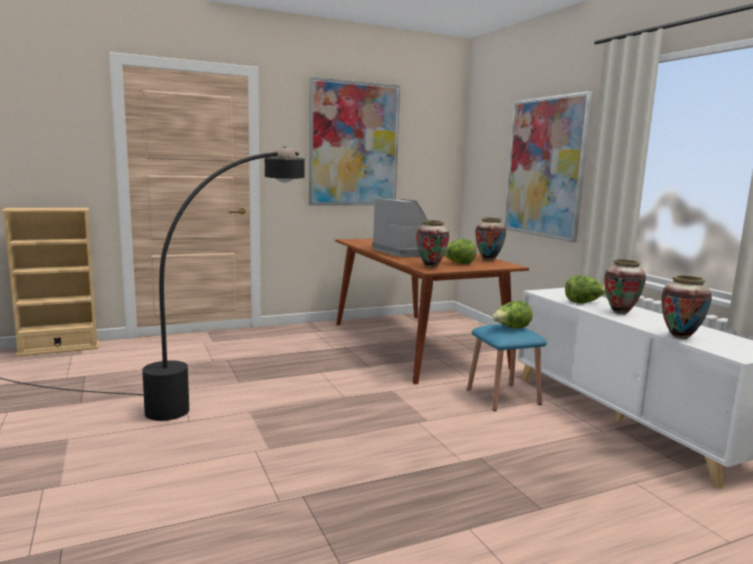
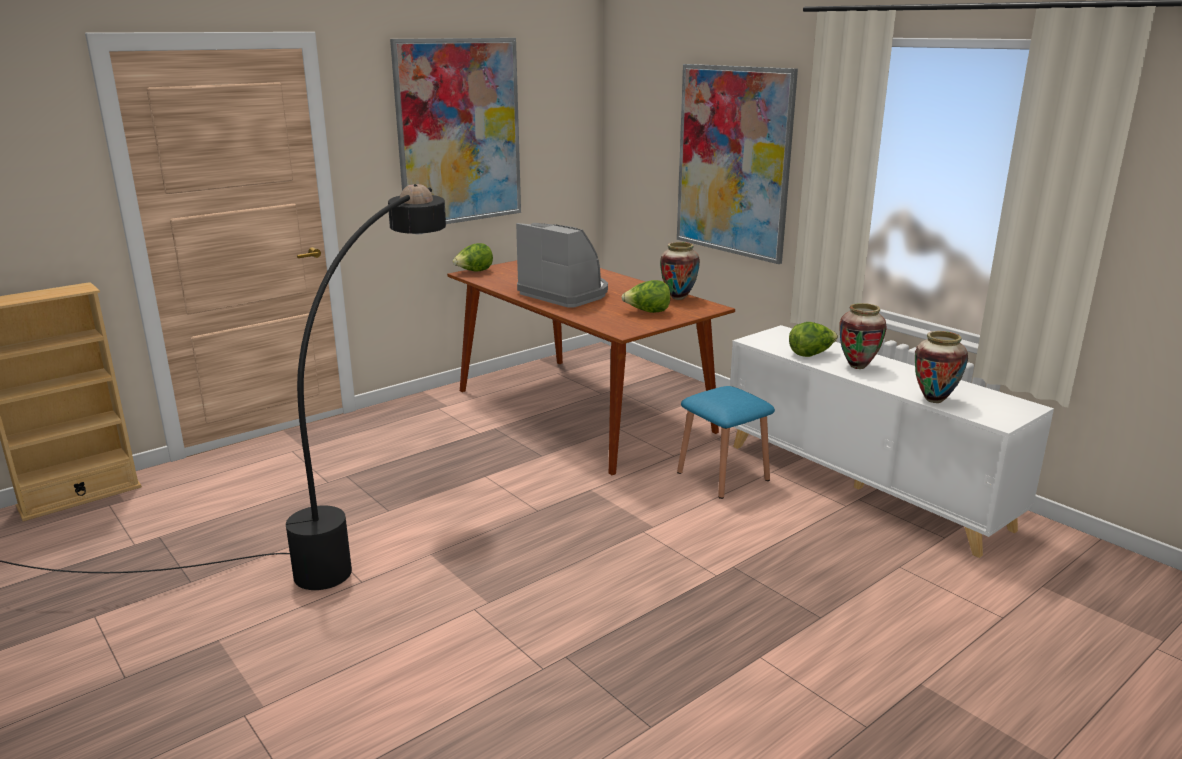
camera: 15 degrees left, 10 degrees up
vase [416,220,449,268] -> none
lettuce [492,301,533,329] -> lettuce moved to [452,243,493,271]

